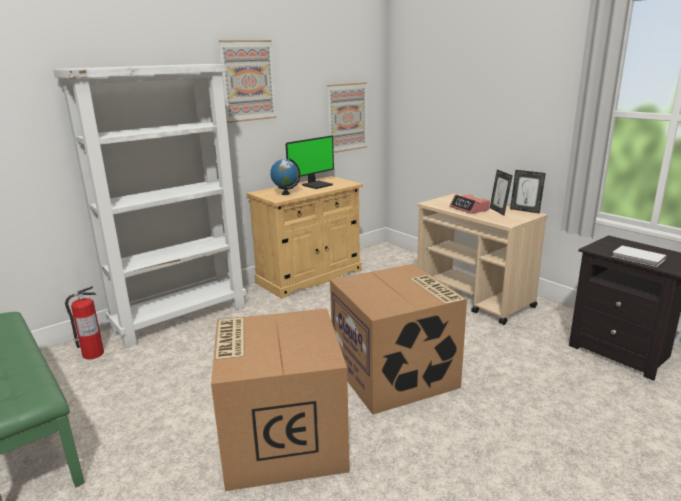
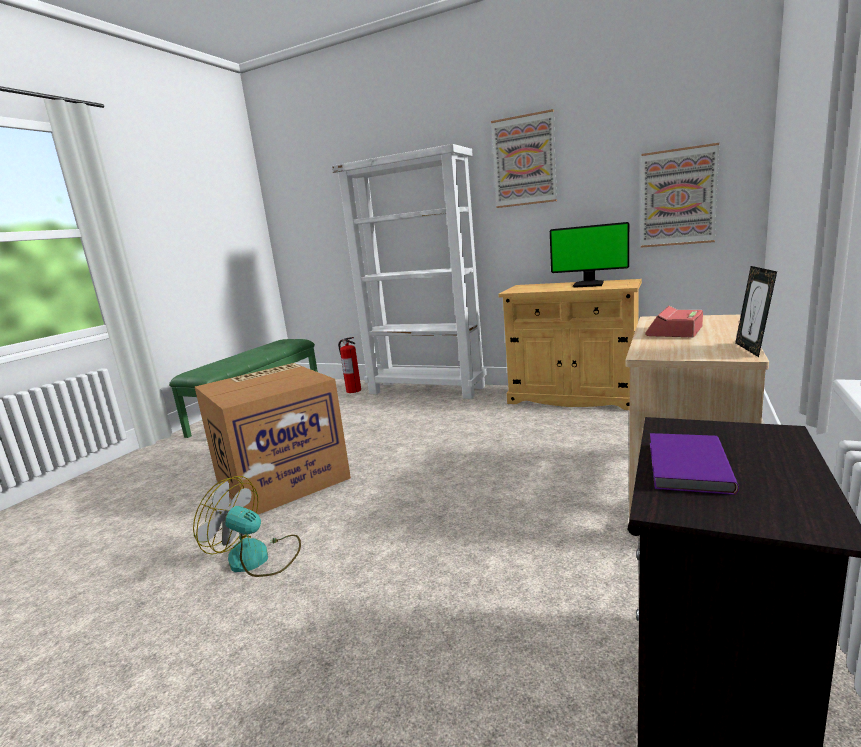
camera: 65 degrees right, 5 degrees down
globe [270,158,300,195] -> none
cardboard box [330,264,467,415] -> none
picture frame [490,170,513,215] -> none
white book [612,246,667,267] -> purple book [650,433,739,495]
none -> fan [193,476,301,577]

